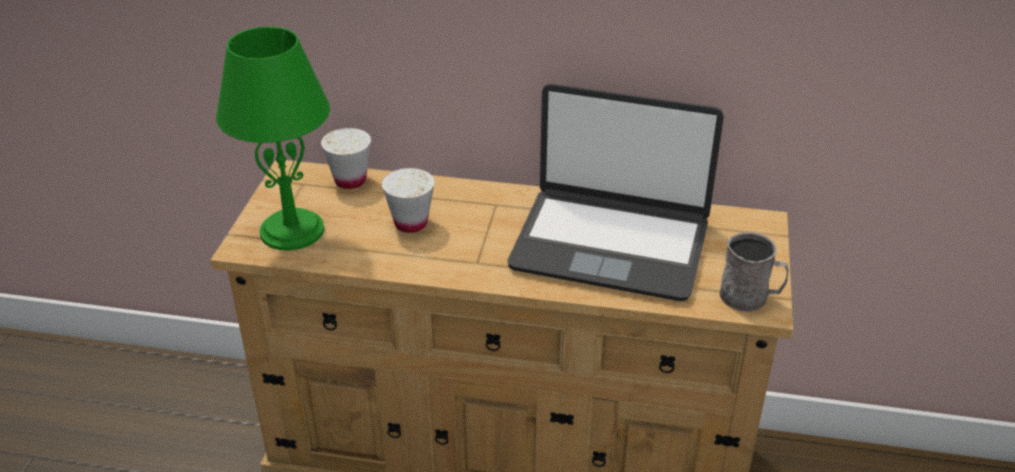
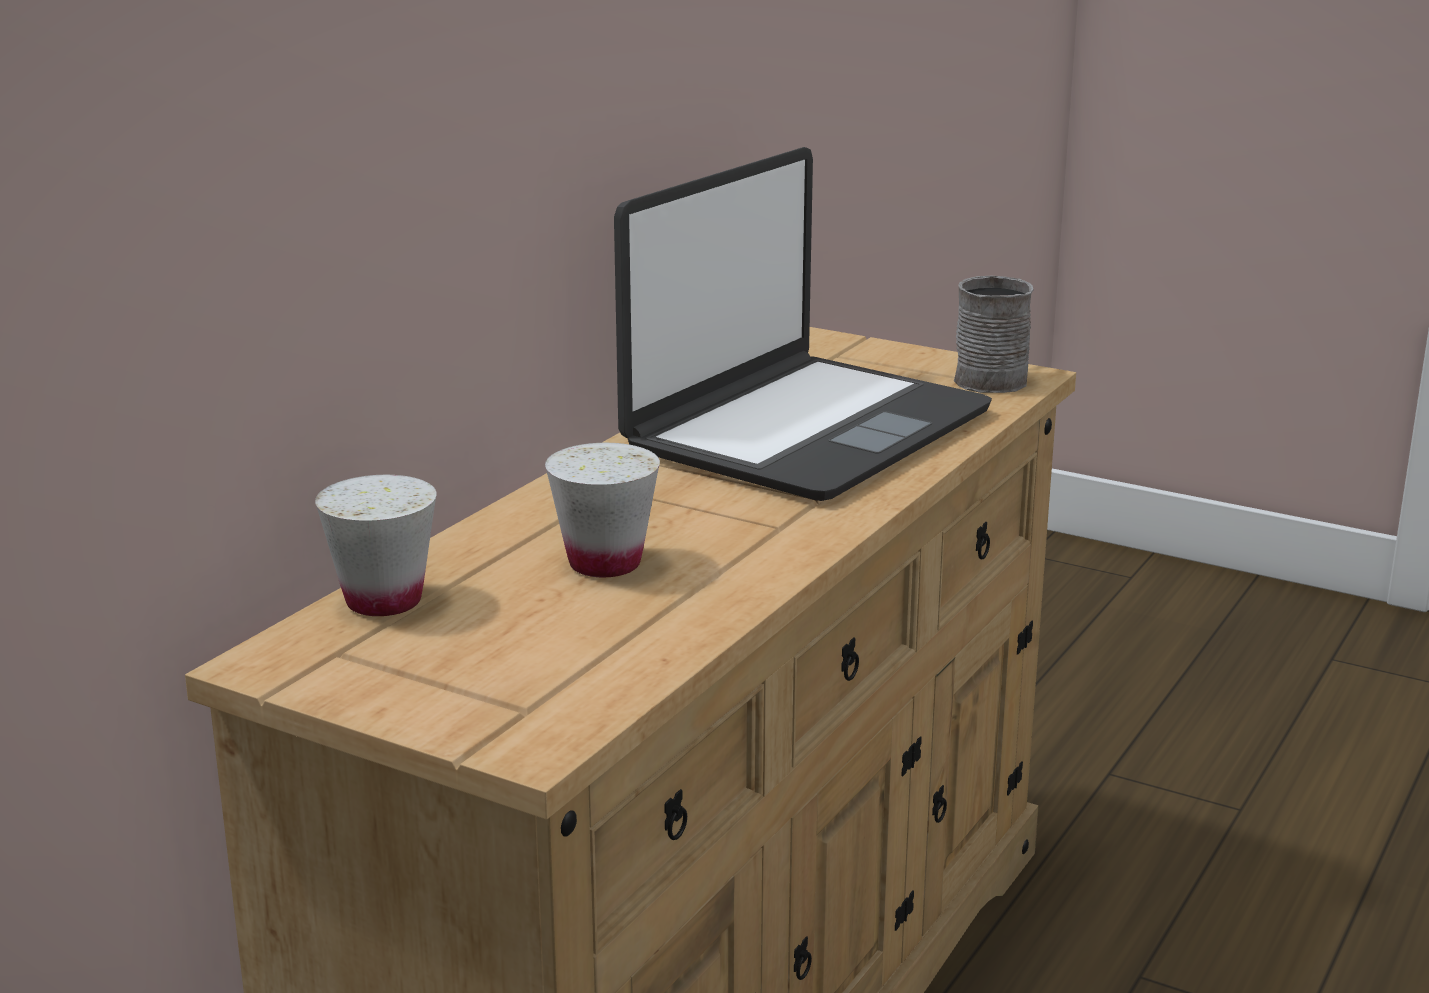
camera: 70 degrees left, 15 degrees down
green table lamp [216,26,330,250] -> none

